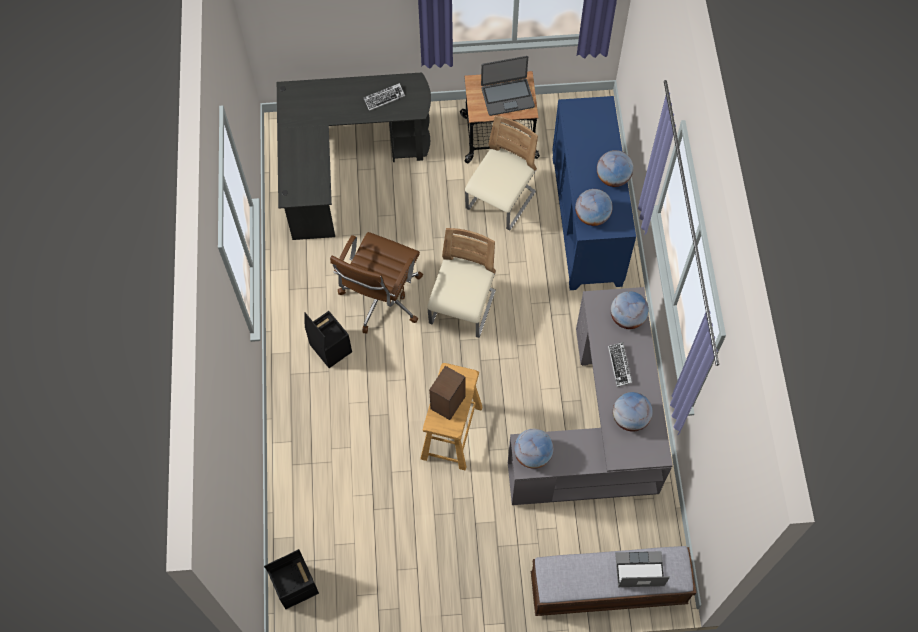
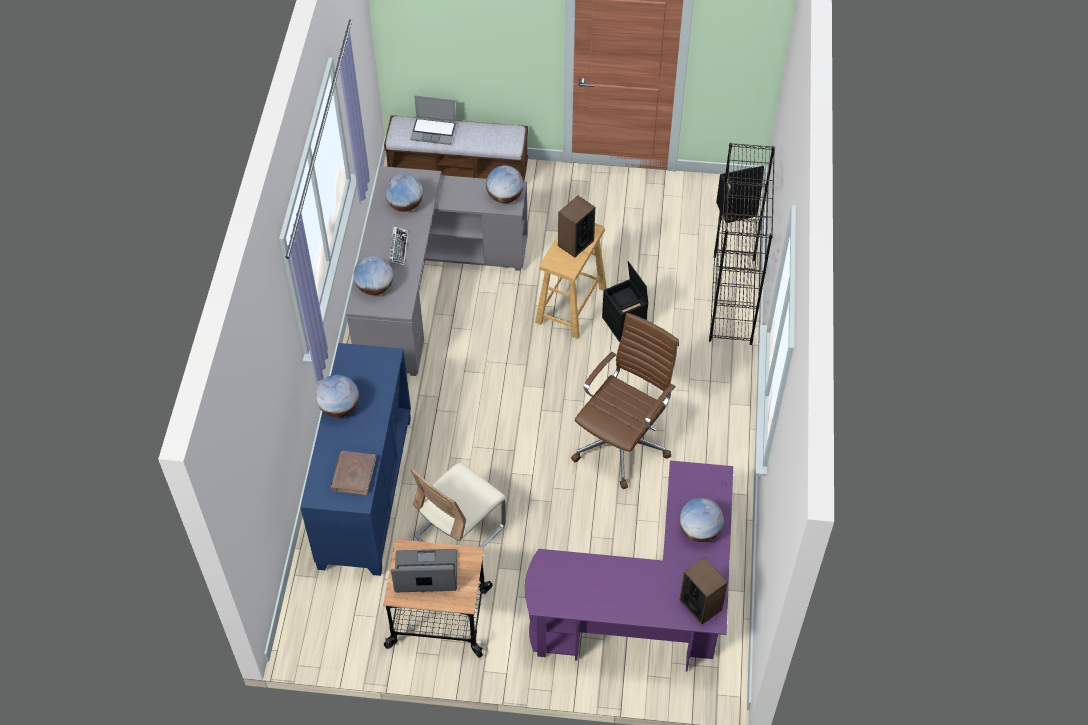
camera: 170 degrees left, 10 degrees down
black desk [277,72,431,240] -> purple desk [525,460,733,671]
black storage box [304,311,352,368] -> black storage box moved to [602,261,648,342]
keyboard [363,83,405,111] -> none
beige chair [427,228,496,338] -> none
globe [575,189,613,226] -> globe moved to [679,498,724,542]
none -> brown book [331,451,376,495]
none -> speaker [680,557,728,624]
none -> black bookcase [709,143,775,345]

